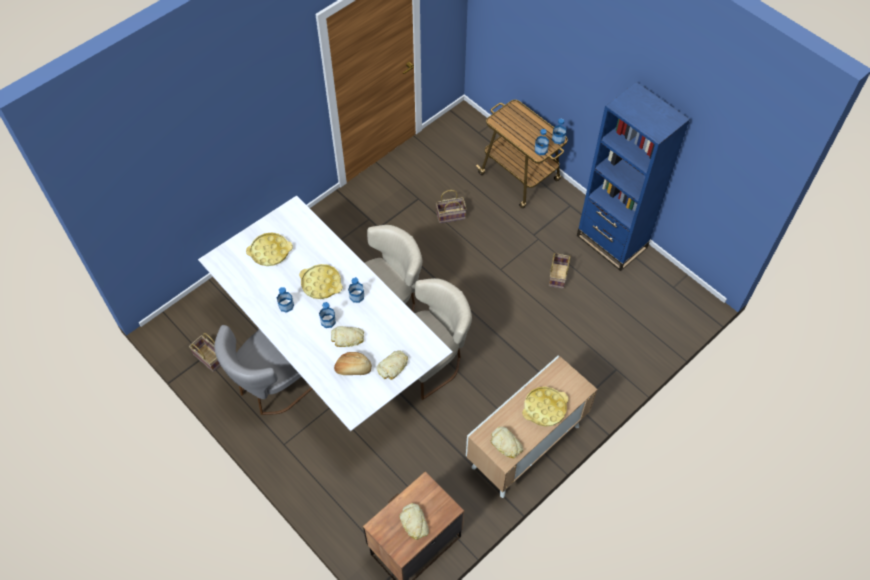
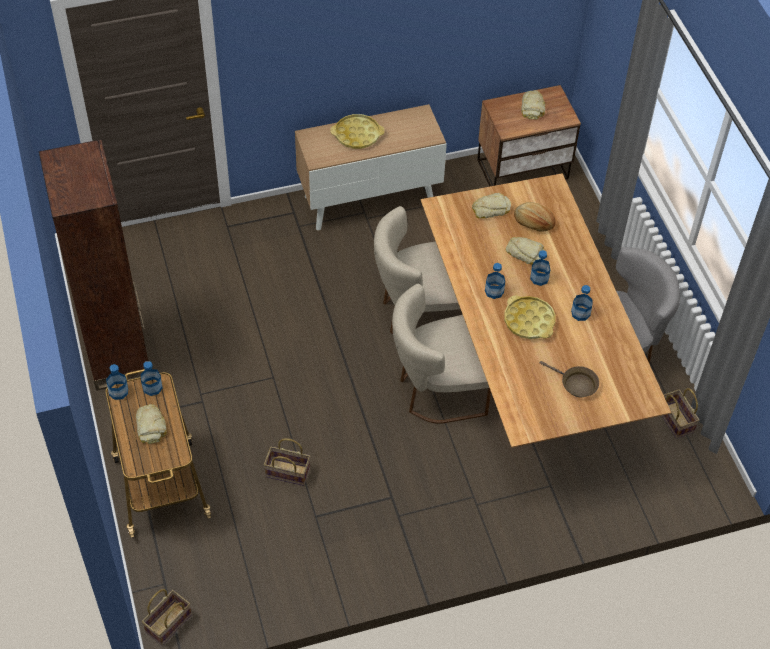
camera: 155 degrees left, 5 degrees down
white dining table [198,195,453,431] -> brown dining table [421,173,671,448]
yellow tray [246,233,293,266] -> brown frying pan [540,361,599,397]
bread [491,427,523,458] -> bread moved to [136,404,167,444]
basket [549,253,570,289] -> basket moved to [142,589,192,645]
blue bookcase [577,82,690,271] -> brown bookcase [39,139,148,391]

